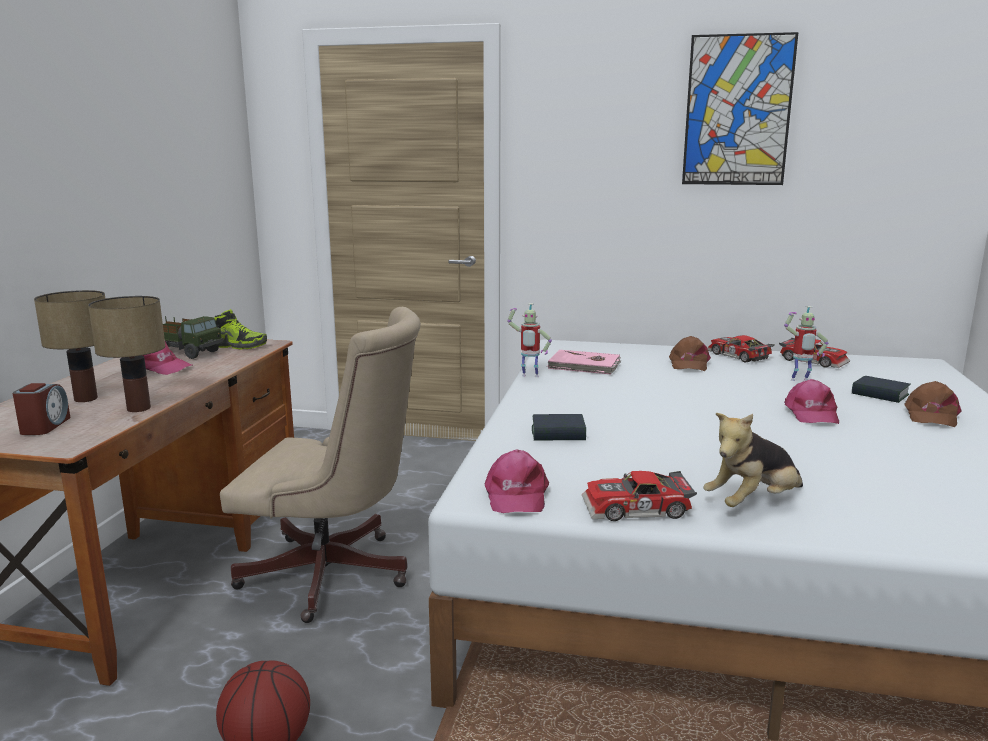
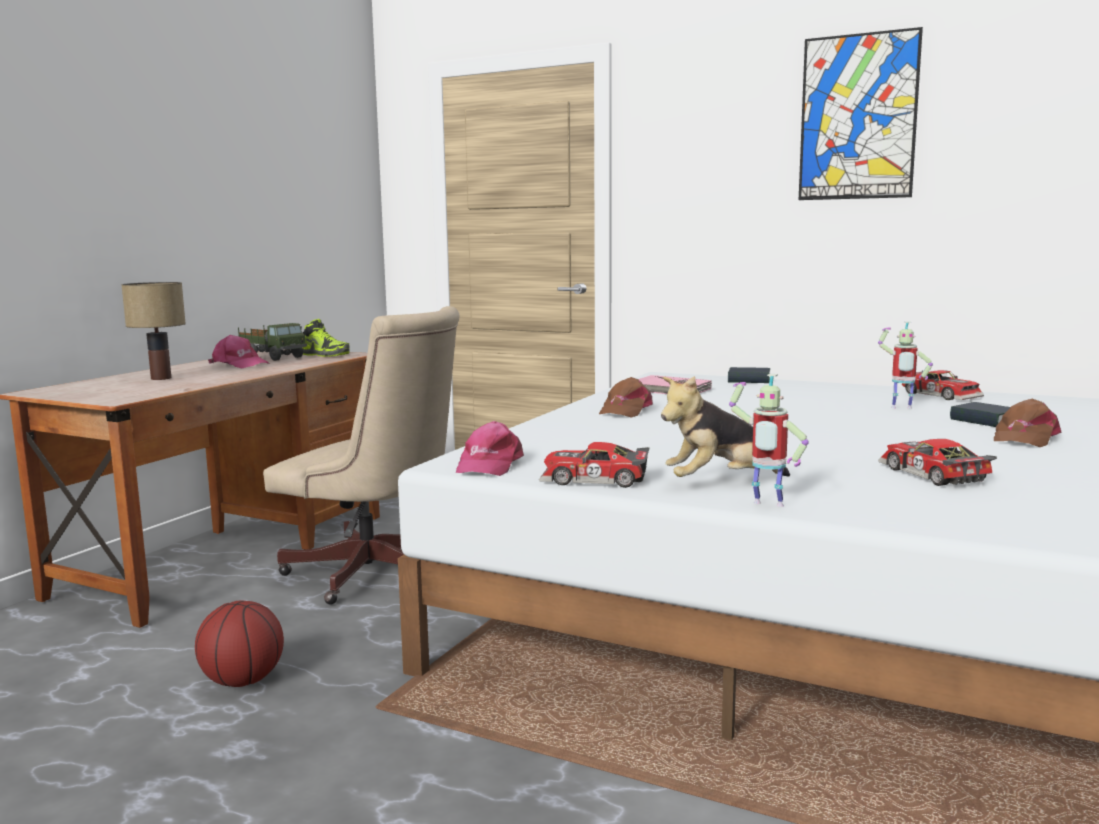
camera: 15 degrees right, 5 degrees down
alarm clock [13,383,70,435] -> none
table lamp [88,296,165,412] -> none
toy robot [507,303,552,377] -> toy robot moved to [729,374,809,507]
book [532,414,586,440] -> book moved to [728,367,770,383]
brown cap [669,336,711,371] -> brown cap moved to [599,377,653,418]
toy car [707,335,775,363] -> toy car moved to [878,439,997,486]
pink cap [784,379,839,424] -> none

